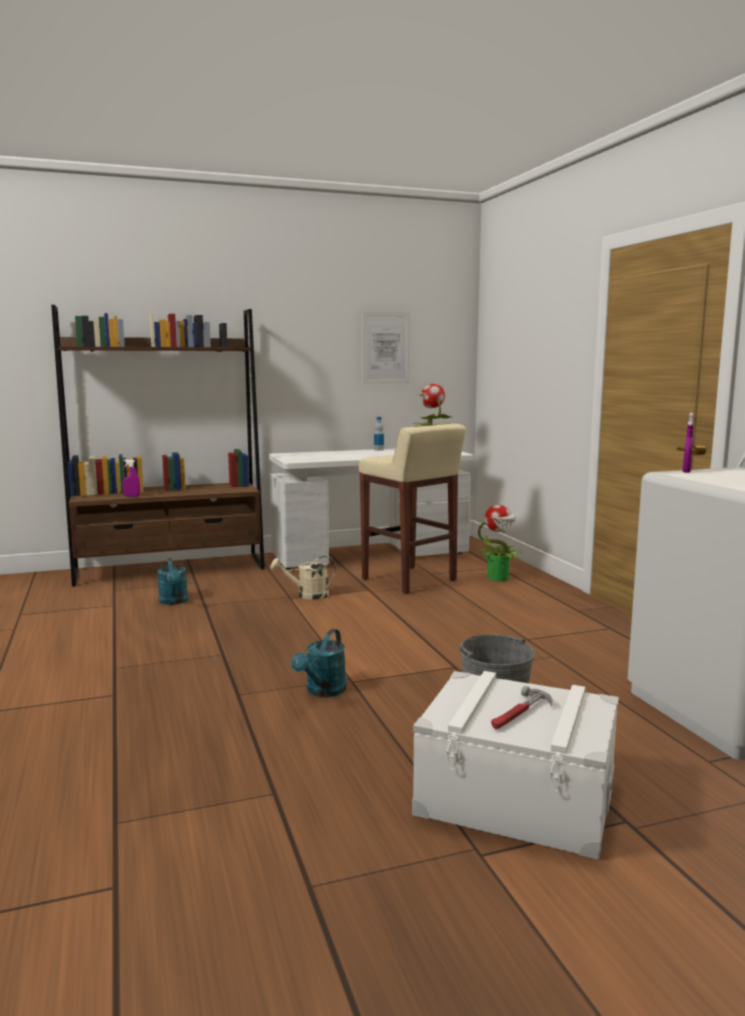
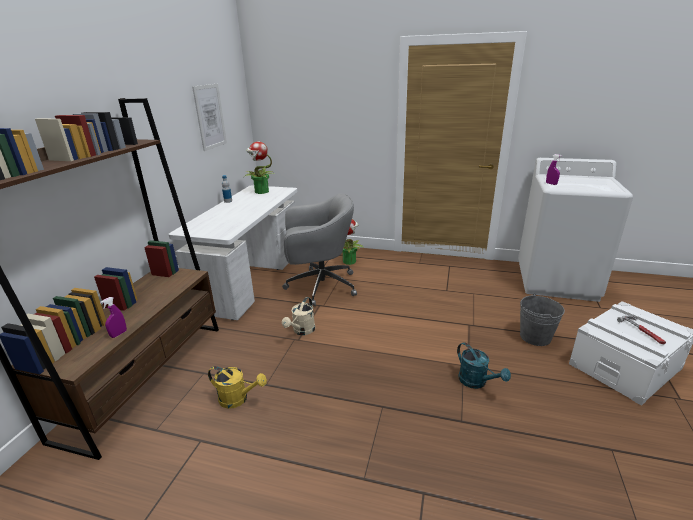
camera: 55 degrees left, 15 degrees up
turquoise watering can [157,558,188,605] -> yellow watering can [208,366,267,409]
beige stool [359,424,466,594] -> grey office chair [282,194,357,306]

